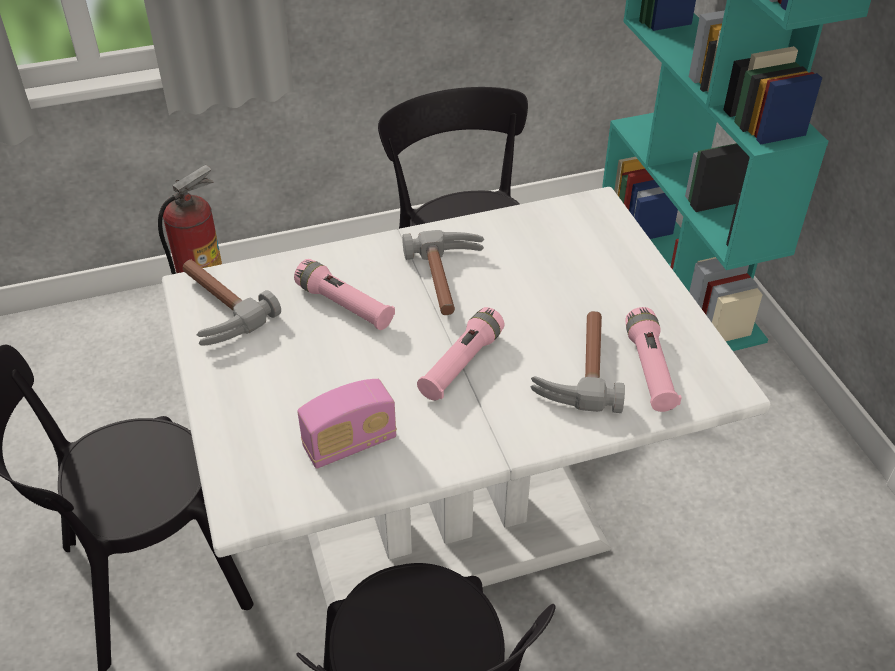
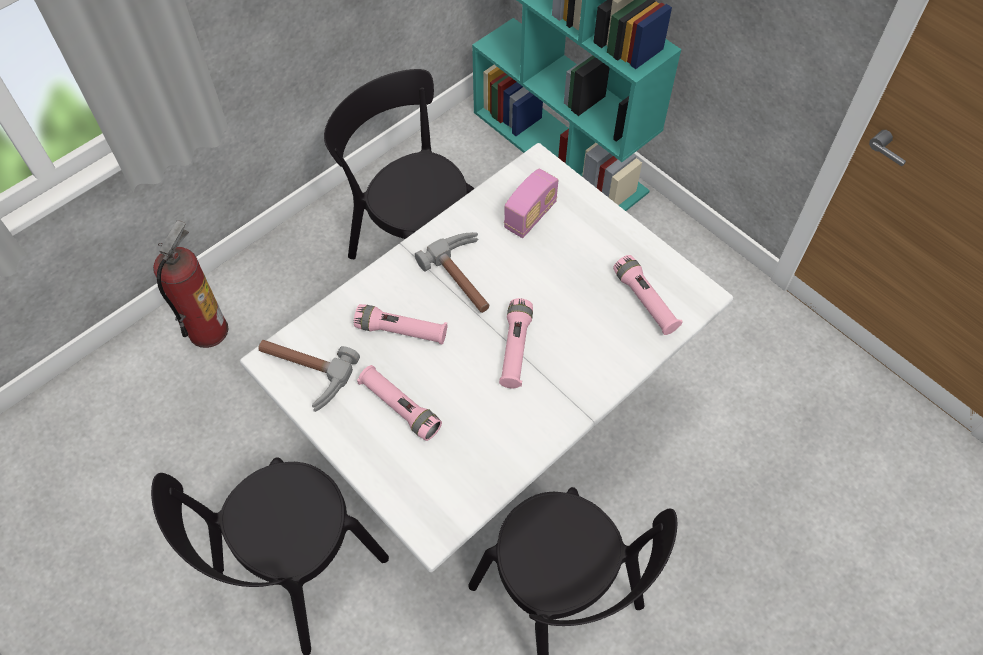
camera: 25 degrees left, 15 degrees up
radio [297,379,397,469] -> radio moved to [504,168,558,238]
hammer [531,311,625,413] -> none
none -> pink flashlight [357,365,442,441]

